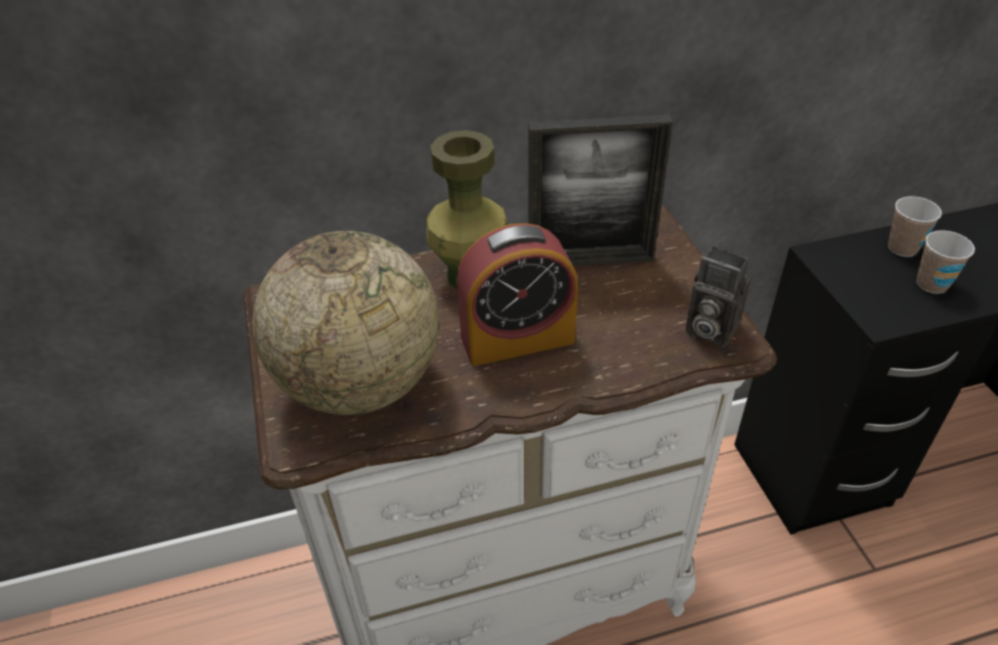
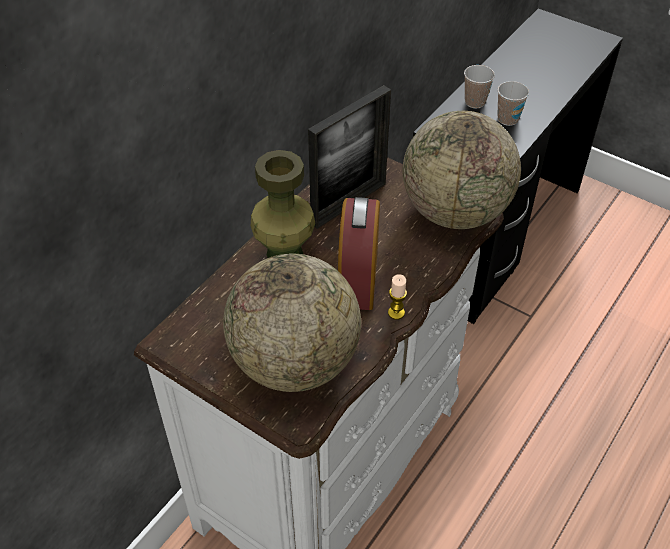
camera: 40 degrees left, 5 degrees up
alarm clock [457,223,578,366] -> alarm clock turned 150 degrees clockwise [338,197,380,310]
camera [686,247,750,347] -> globe [403,111,521,229]
none -> candle [388,274,407,320]

